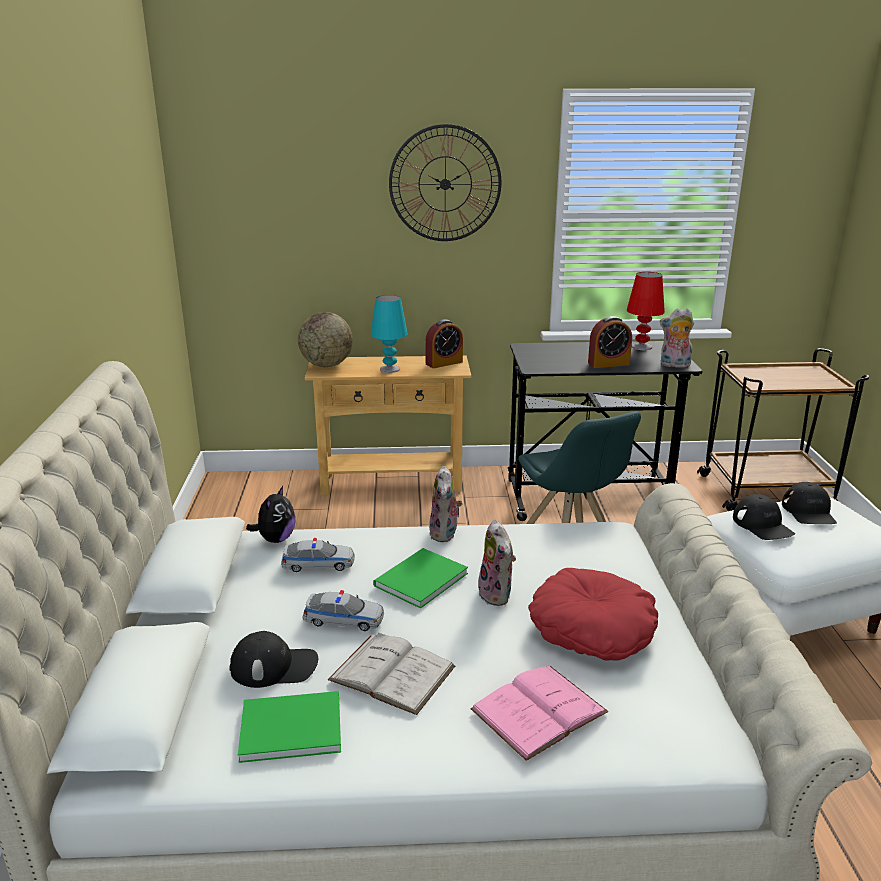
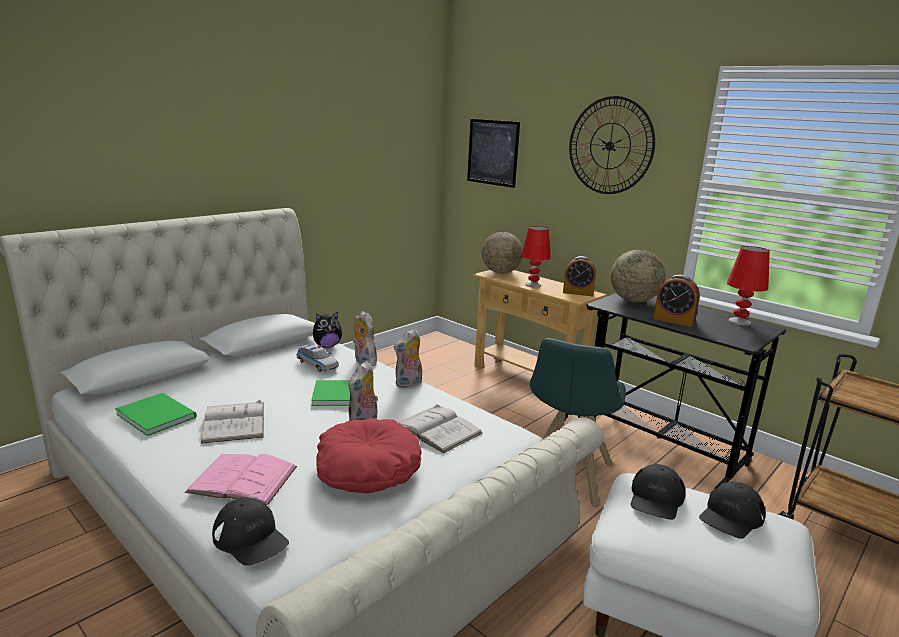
camera: 45 degrees right, 5 degrees down
black cap [230,631,318,688] -> black cap moved to [212,497,289,566]
toy car [302,590,384,631] -> none
turquoise table lamp [371,295,408,373] -> red table lamp [521,226,551,288]
plush toy [660,308,694,368] -> plush toy moved to [353,311,377,366]
none -> white book [398,404,483,453]
none -> picture [467,119,520,188]
none -> globe [611,250,665,302]

